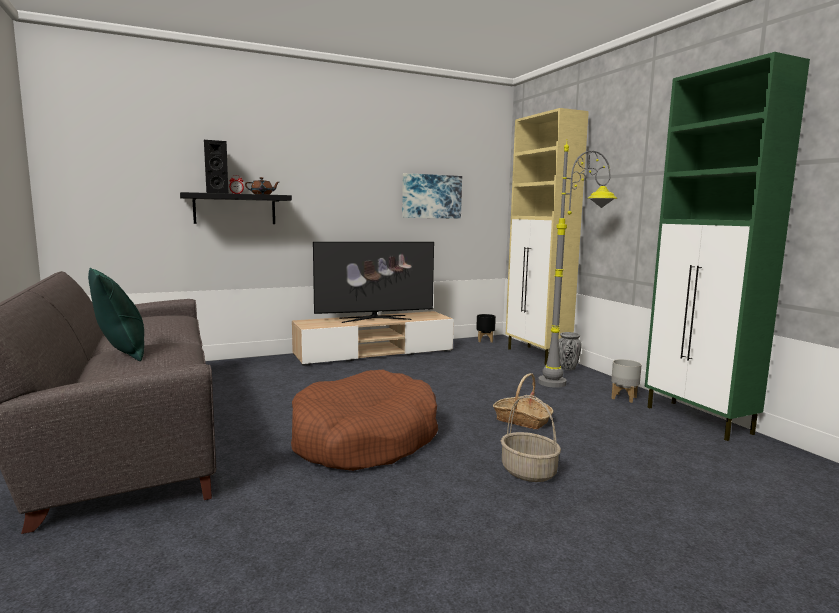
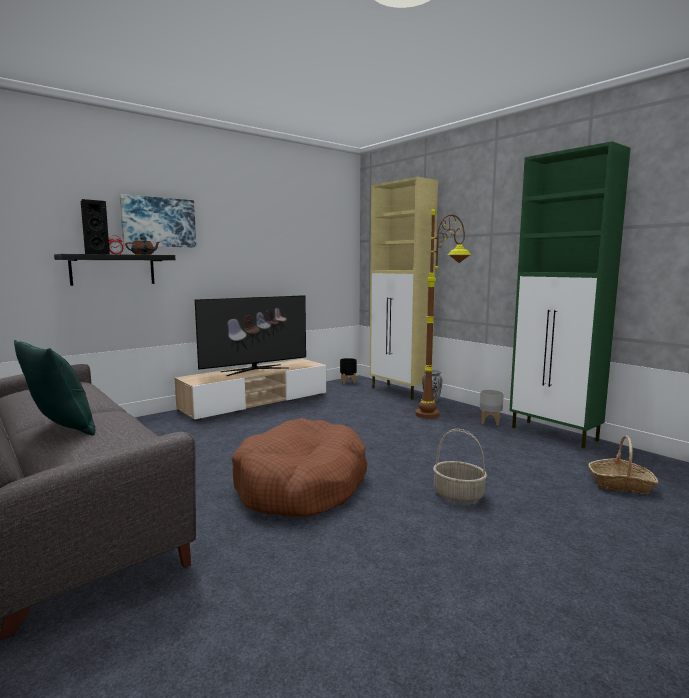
camera: 15 degrees left, 0 degrees up
picture [402,173,462,219] -> picture moved to [120,194,196,248]
basket [493,373,554,429] -> basket moved to [588,435,659,494]
grey floor lamp [538,139,617,388] -> brown floor lamp [415,205,472,419]

